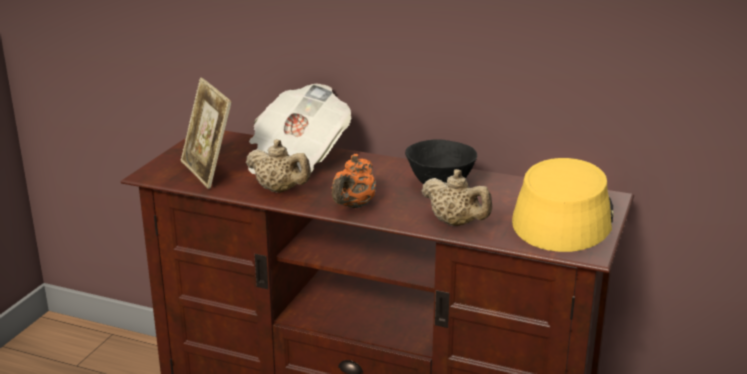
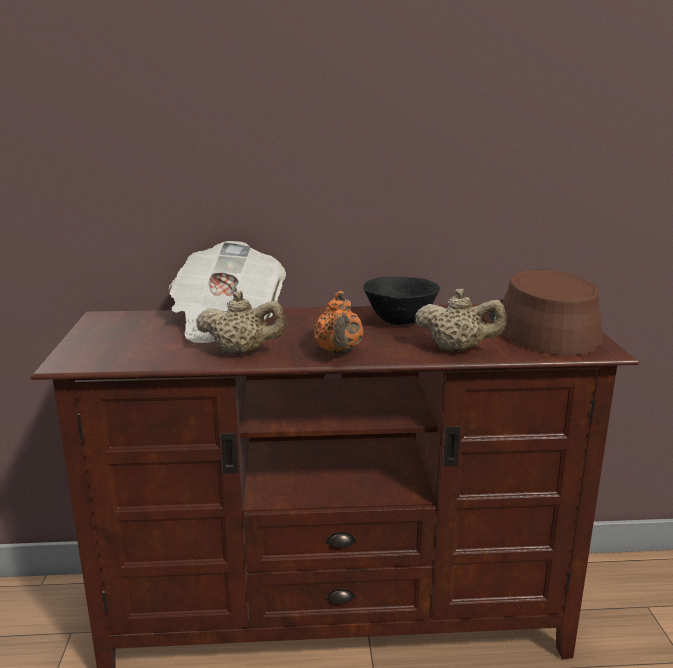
camera: 25 degrees left, 5 degrees down
picture frame [180,77,232,189] -> none
yellow hat [512,158,613,252] -> brown hat [489,270,602,356]

